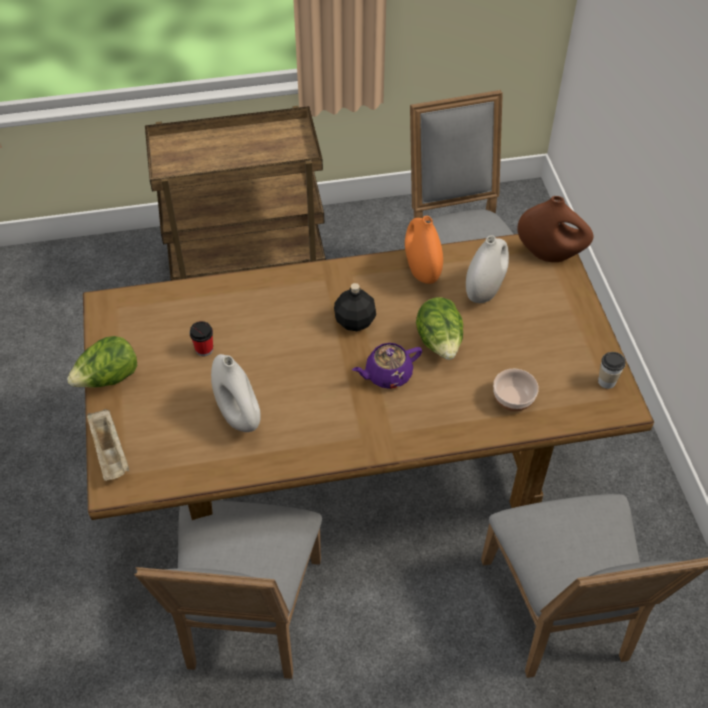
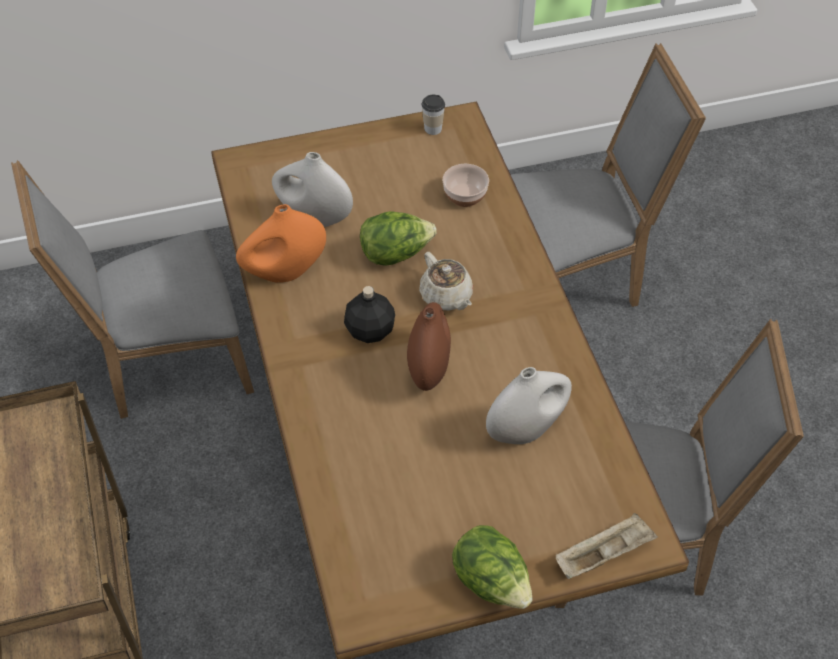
camera: 95 degrees left, 0 degrees up
cup [190,321,213,356] -> none
purple teapot [352,343,422,389] -> beige teapot [419,252,473,311]
brown vase [518,196,594,262] -> brown vase moved to [407,302,451,391]

